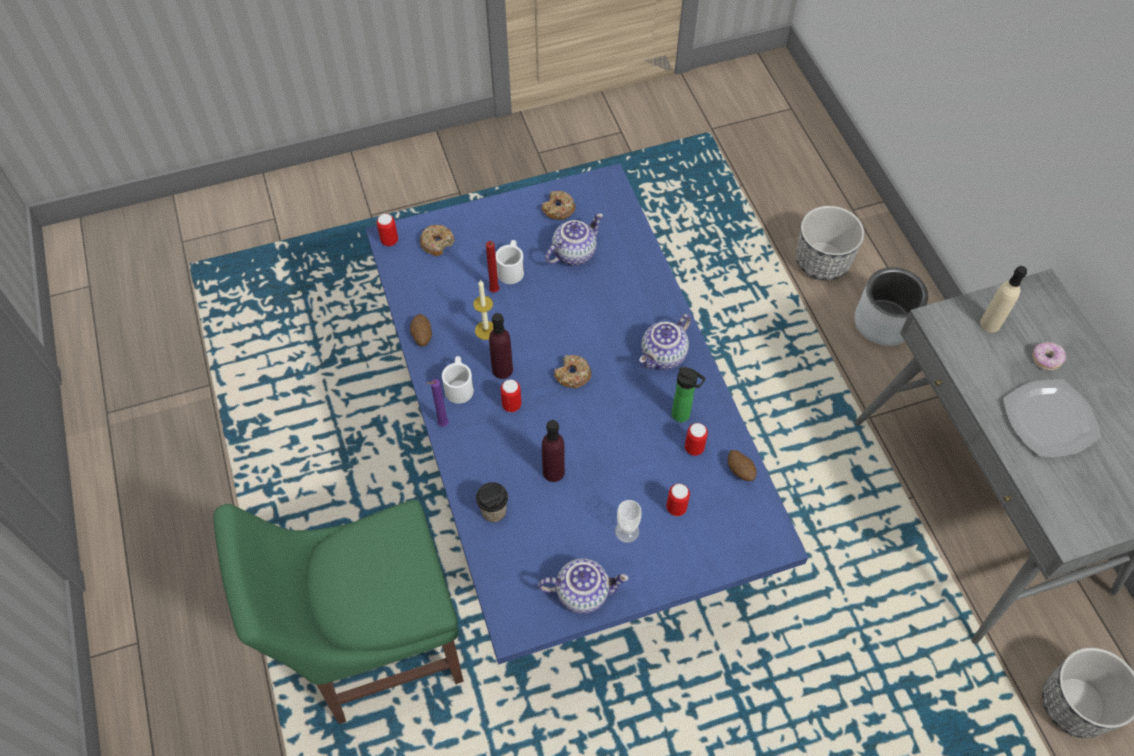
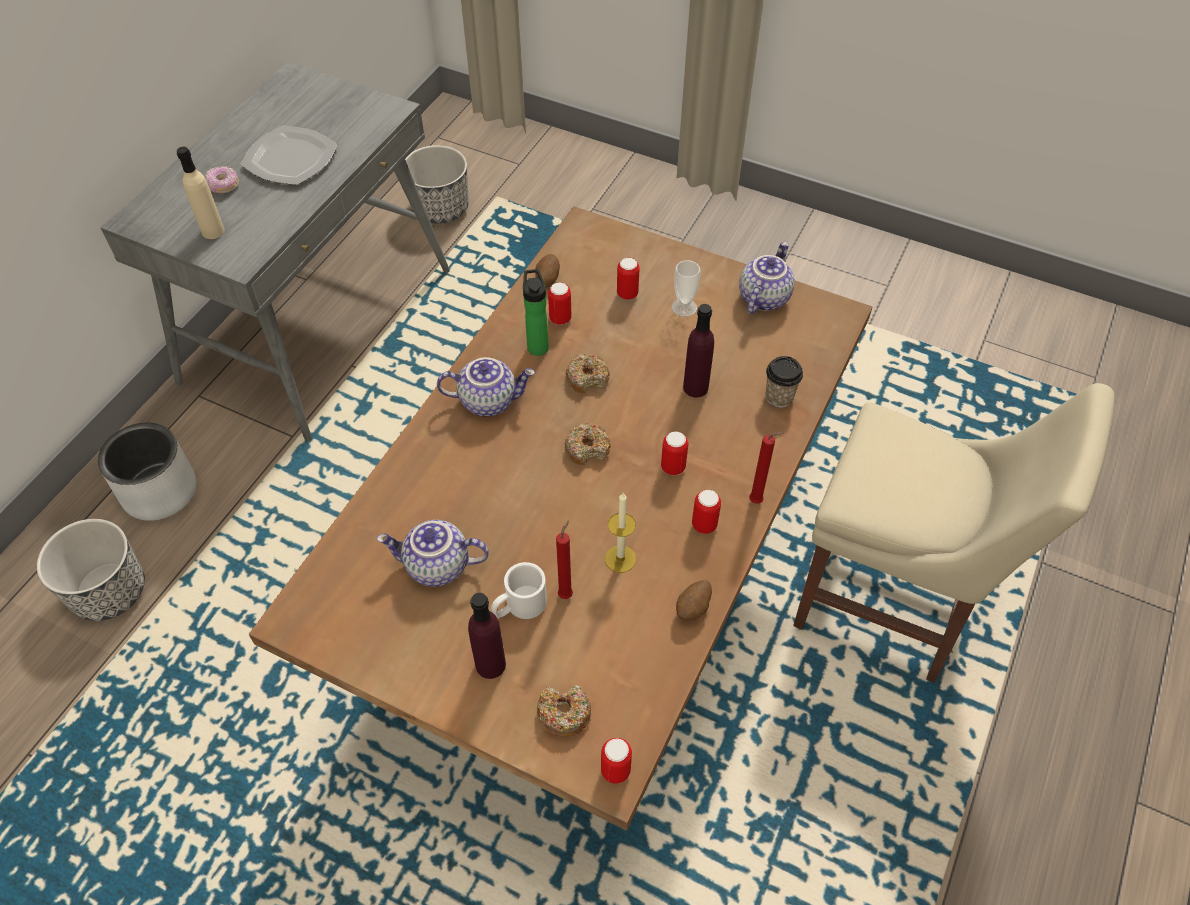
camera: 135 degrees left, 5 degrees down
green chair [213,500,464,724] -> beige chair [793,383,1115,683]
blue dining table [365,163,808,664] -> brown dining table [249,206,872,830]
purple candle [426,379,449,427] -> red candle [749,432,784,504]
white mug [442,356,474,404] -> can [692,490,721,534]
purple bottle [489,313,513,379] -> purple bottle moved to [468,593,506,679]
teapot [538,558,629,614] -> teapot turned 75 degrees clockwise [739,242,794,314]
donut [541,191,576,220] -> donut moved to [566,353,610,393]

